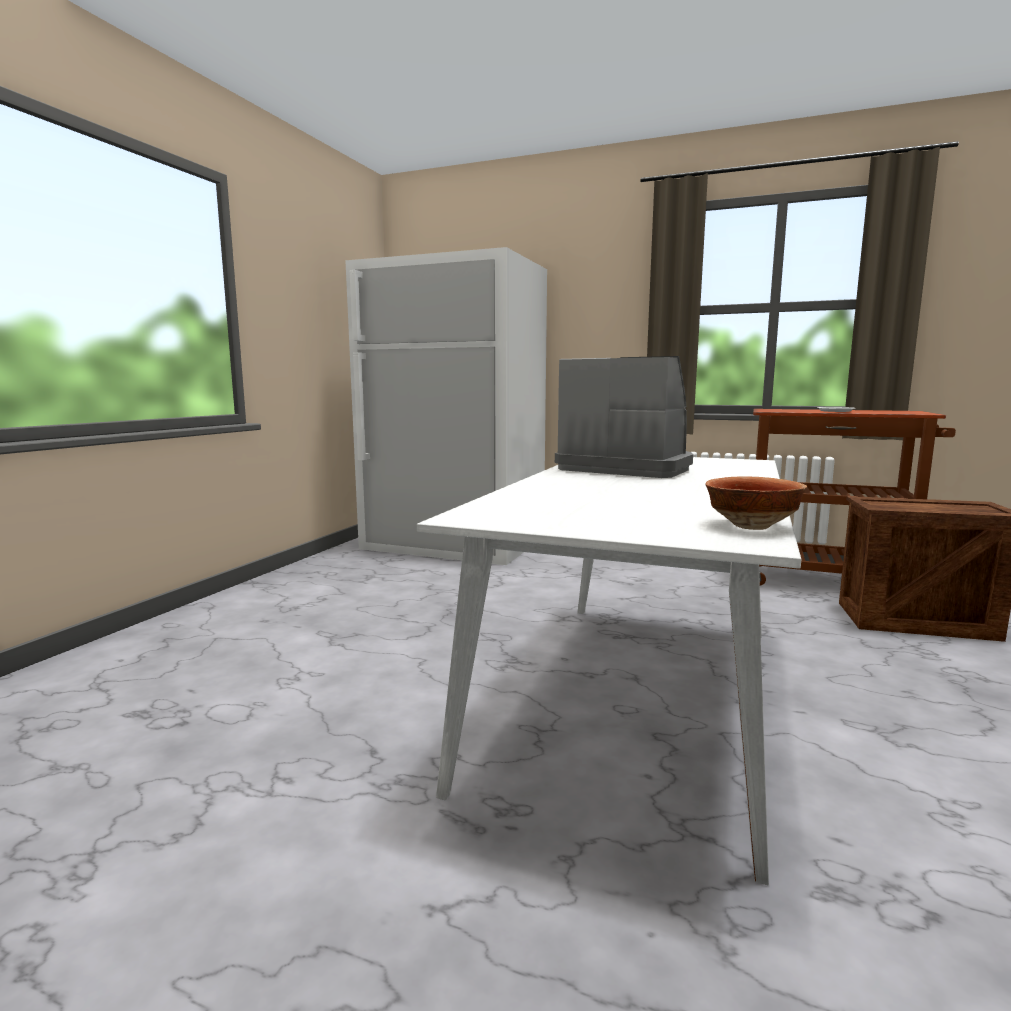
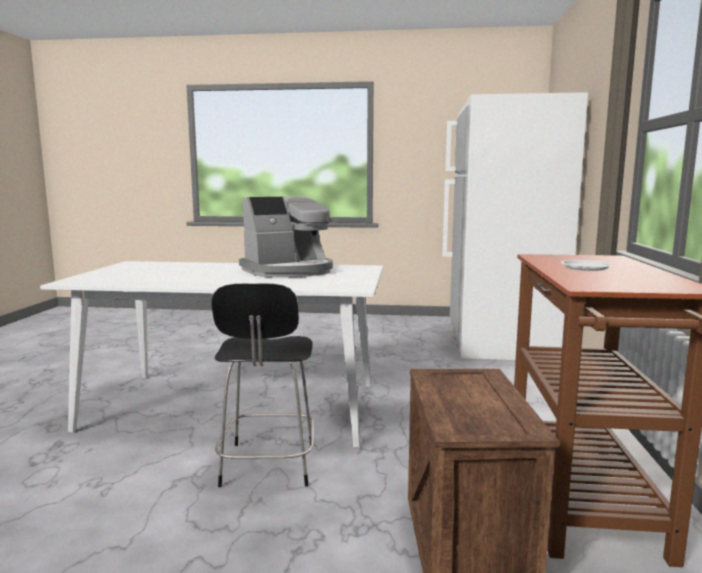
camera: 75 degrees right, 0 degrees up
coffee machine [555,356,693,478] -> coffee machine turned 45 degrees clockwise [239,196,333,278]
bowl [706,476,807,530] -> none
none -> black chair [212,284,314,487]

